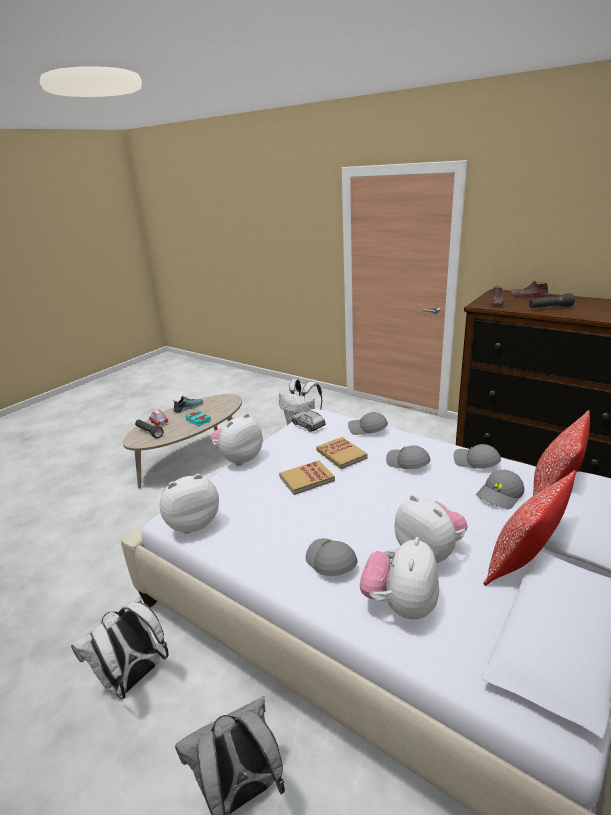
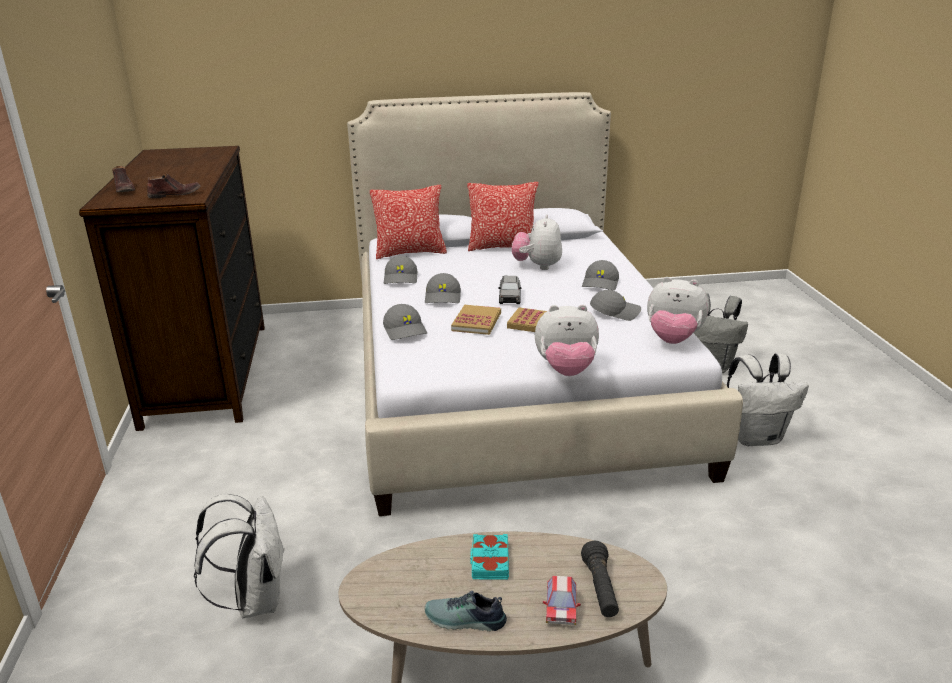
camera: 135 degrees left, 0 degrees up
grey toy car [292,411,326,432] -> grey toy car moved to [498,276,521,304]
plush toy [360,537,439,619] -> none
grey cap [476,470,524,510] -> grey cap moved to [590,290,641,321]
black flashlight [529,293,575,308] -> none

